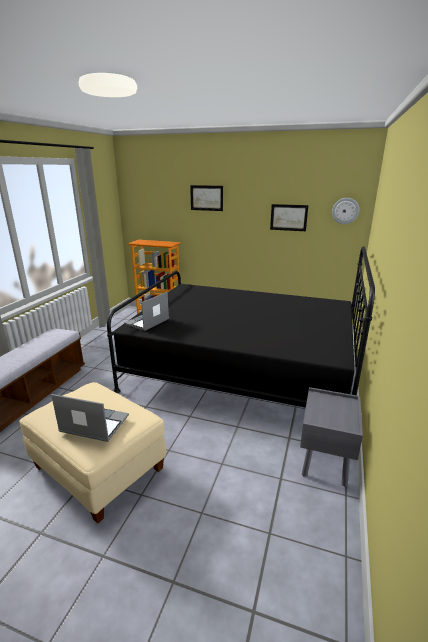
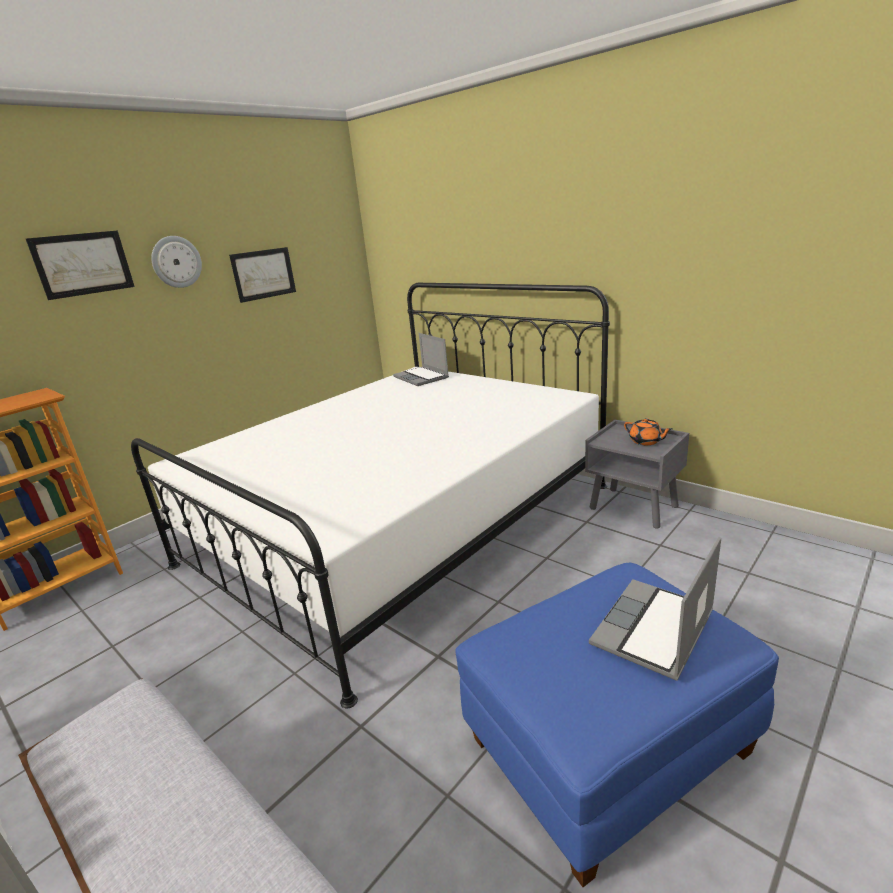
camera: 65 degrees left, 0 degrees up
beige ottoman [19,382,166,523] -> blue ottoman [455,563,779,887]
black bed [107,246,375,408] -> white bed [131,283,610,708]
laptop [124,292,169,331] -> laptop moved to [393,333,449,386]
wall clock [332,198,359,224] -> wall clock moved to [151,236,202,288]
none -> orange teapot [624,418,672,445]

